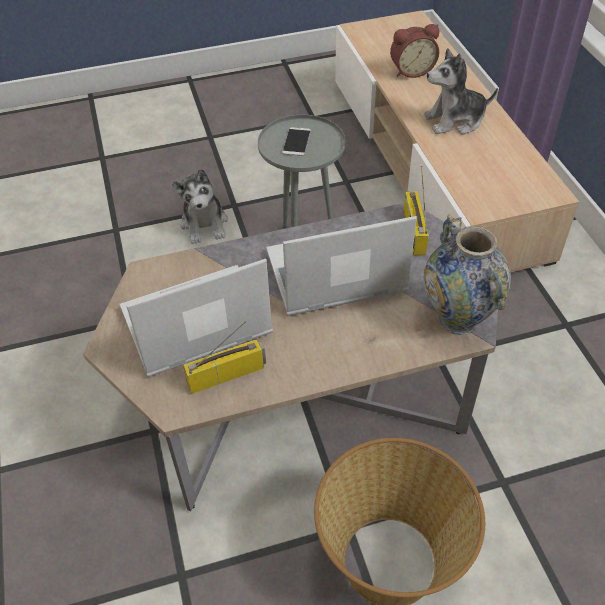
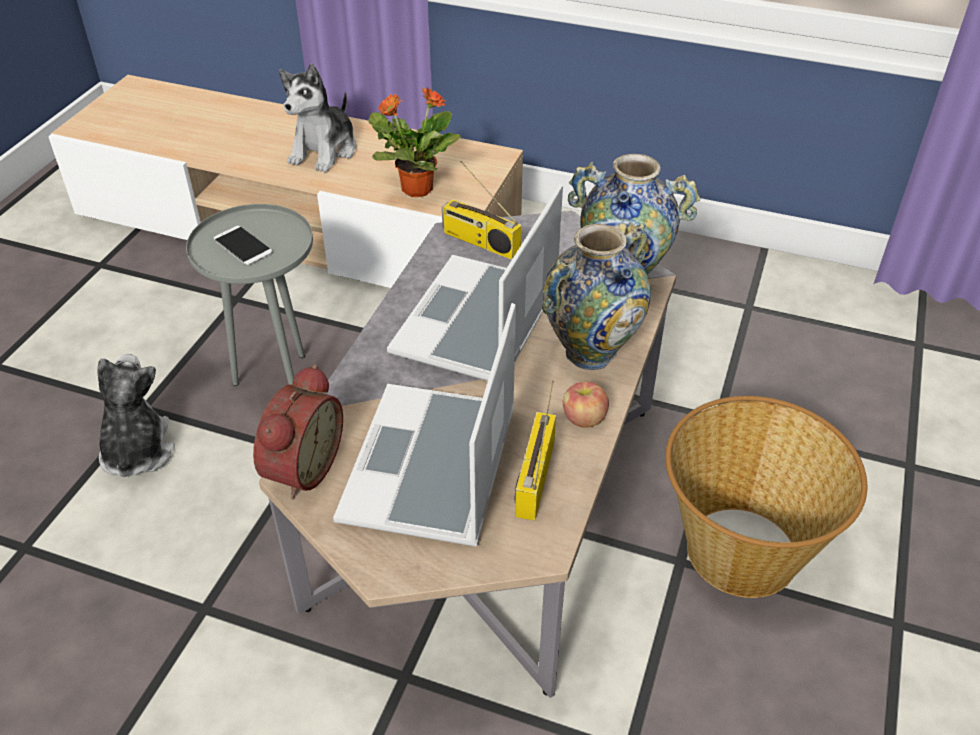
camera: 55 degrees left, 5 degrees down
plush toy [172,169,228,244] -> plush toy turned 120 degrees counterclockwise [98,354,175,477]
alarm clock [390,24,439,78] -> alarm clock moved to [253,364,343,499]
none -> potted plant [368,87,461,197]
none -> vase [542,222,651,370]
none -> apple [563,381,609,428]

